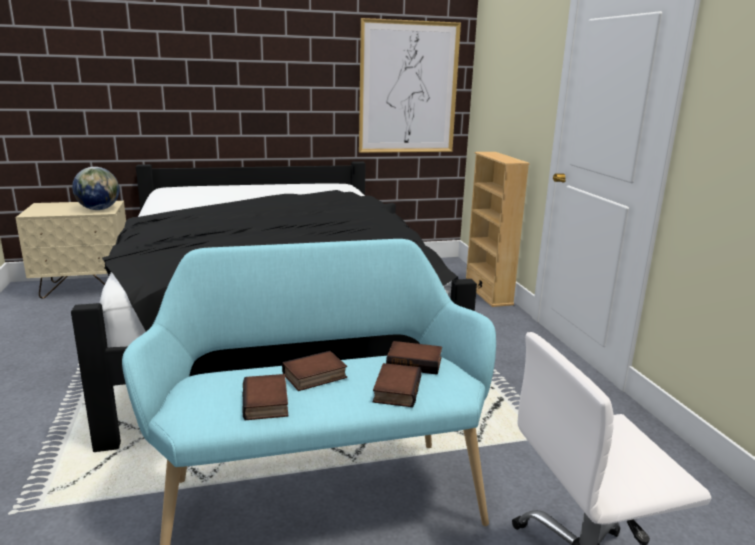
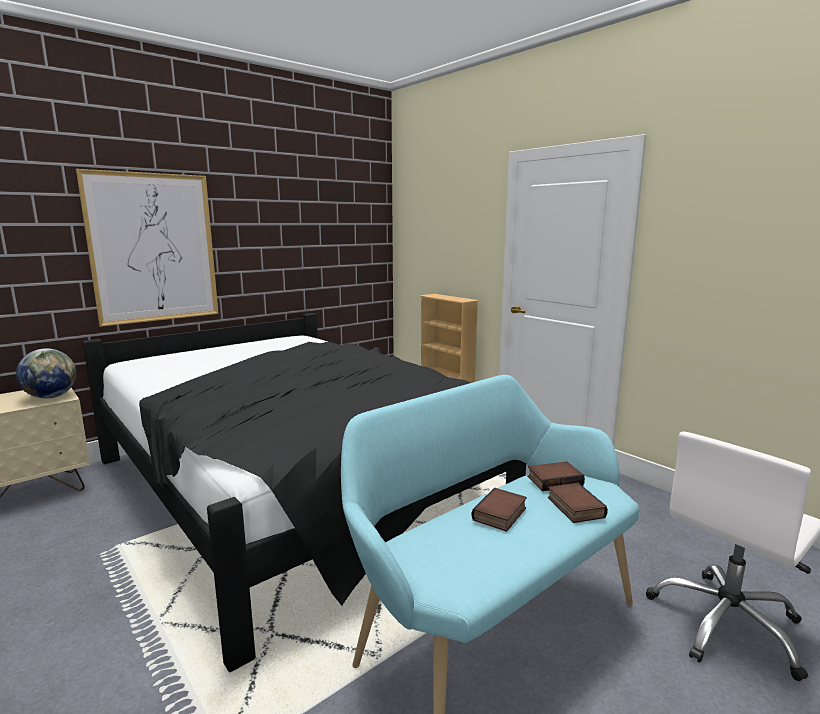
camera: 25 degrees left, 5 degrees down
book [242,374,288,420] -> none
picture [359,18,461,153] -> picture moved to [76,169,219,327]

